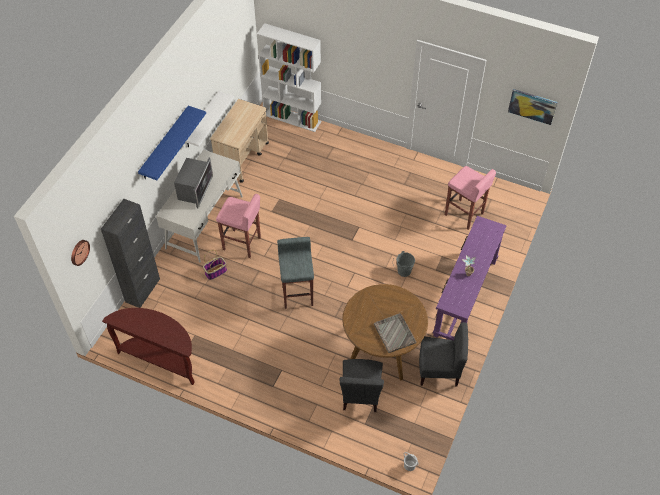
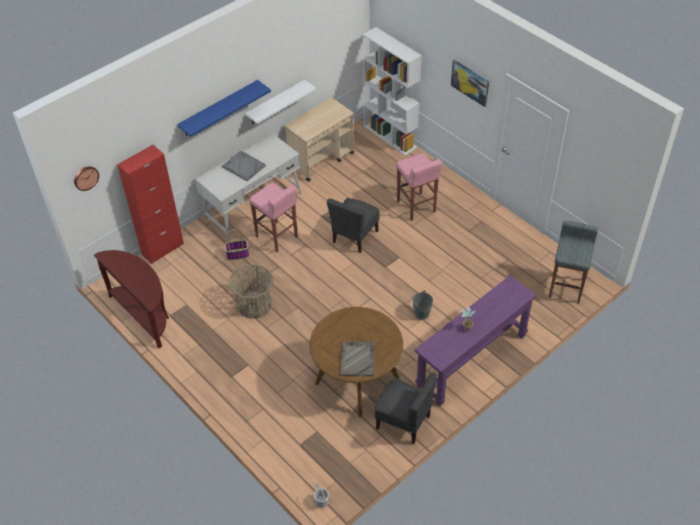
camera: 25 degrees right, 5 degrees down
black cabinet [101,199,160,308] -> red cabinet [117,145,184,264]
microwave [174,158,213,208] -> grey tray [222,151,266,181]
grey stool [277,237,314,309] -> grey stool moved to [549,221,598,304]
grey chair [340,359,384,412] -> grey chair moved to [327,198,380,253]
pink stool [445,166,496,230] -> pink stool moved to [396,153,442,221]
picture [508,89,558,125] -> picture moved to [451,60,489,107]
none -> basket [229,264,273,318]

